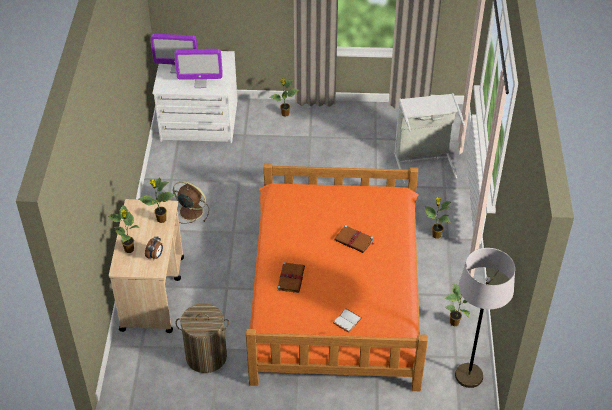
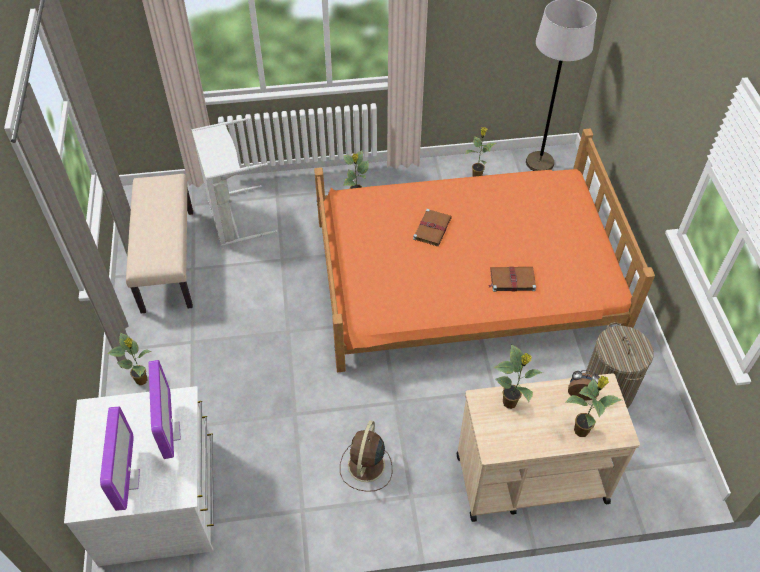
camera: 100 degrees left, 5 degrees up
white book [333,309,362,333] -> none
none -> beige bench [126,174,193,313]

